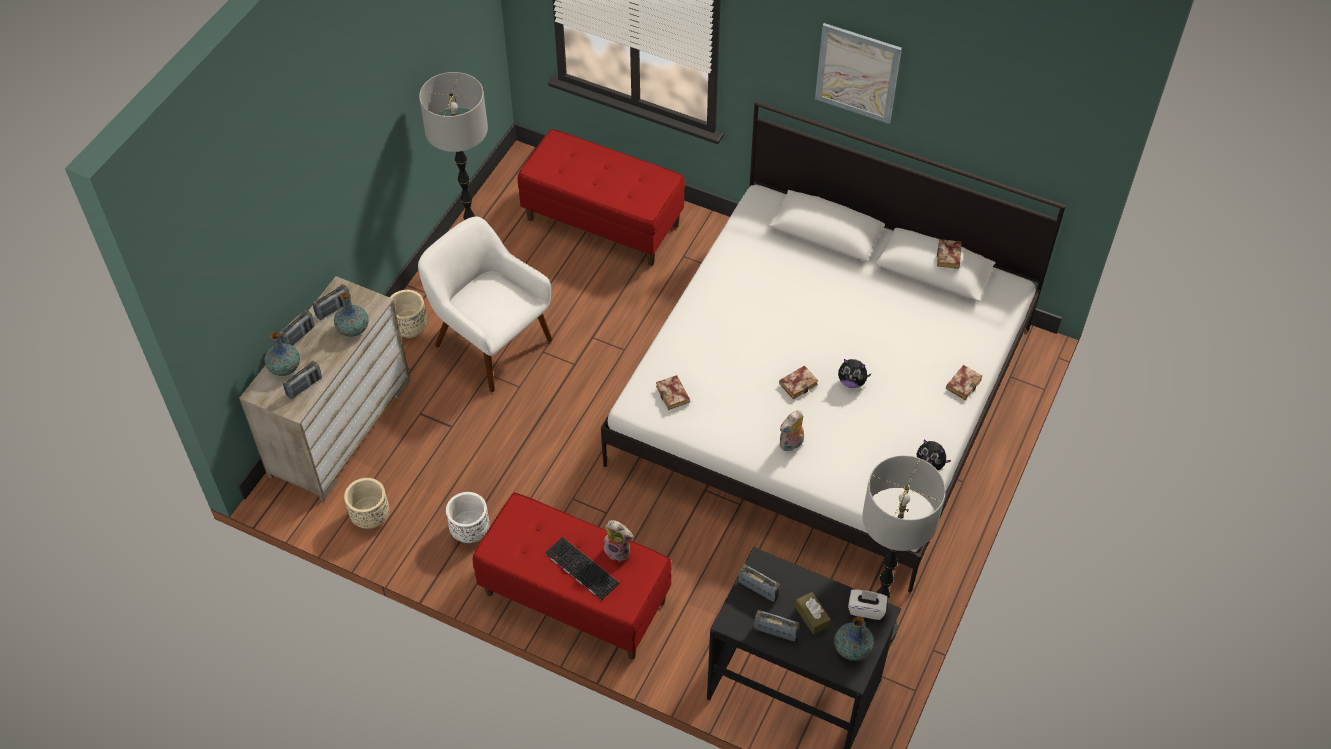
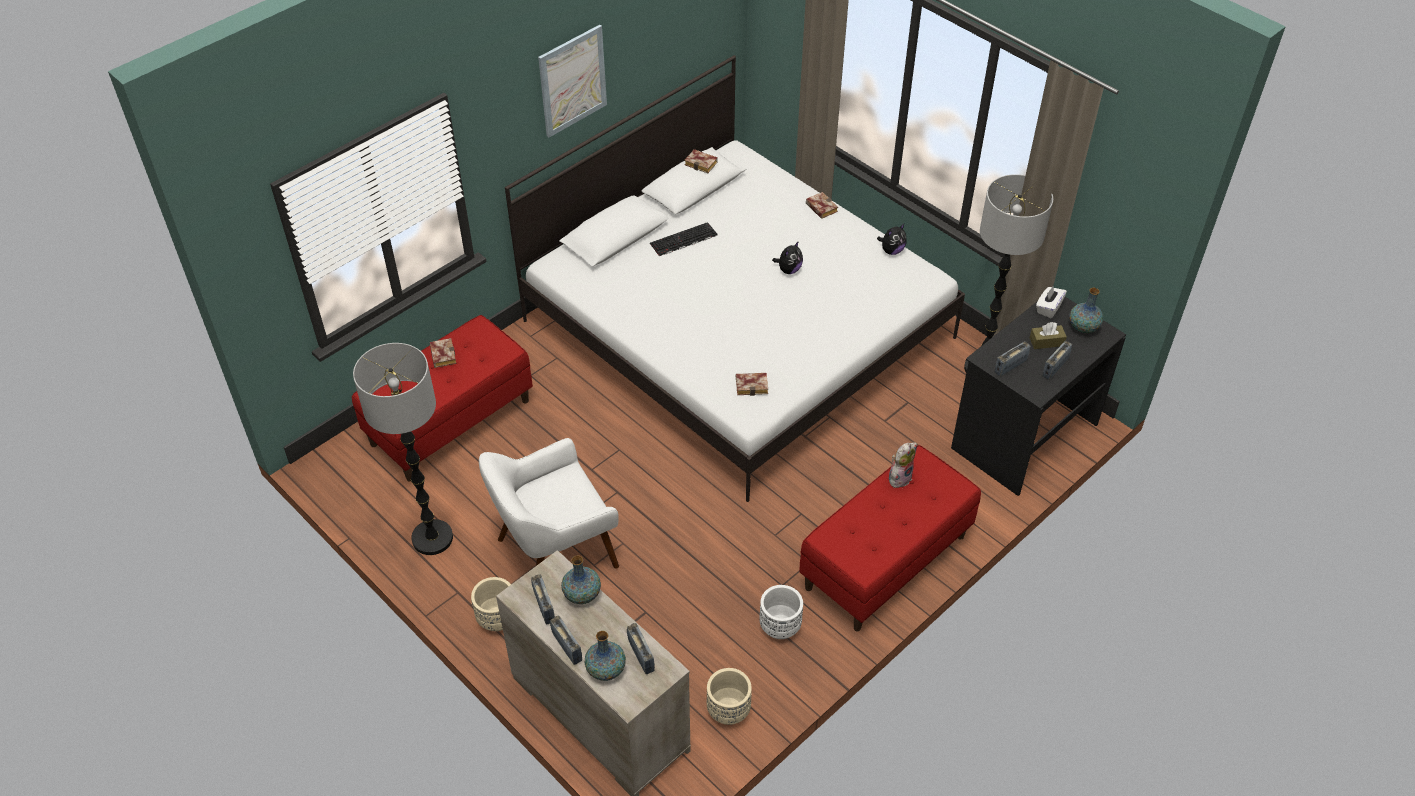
camera: 70 degrees left, 5 degrees down
keyboard [545,537,620,600] -> keyboard moved to [650,222,718,256]
book [779,366,819,399] -> book moved to [430,338,456,368]
plush toy [780,410,804,451] -> none

